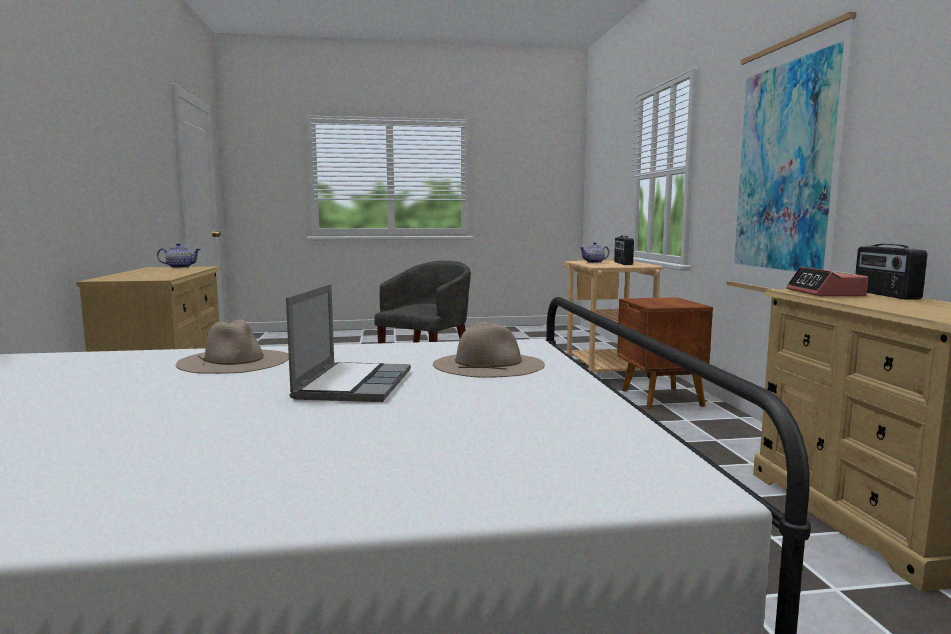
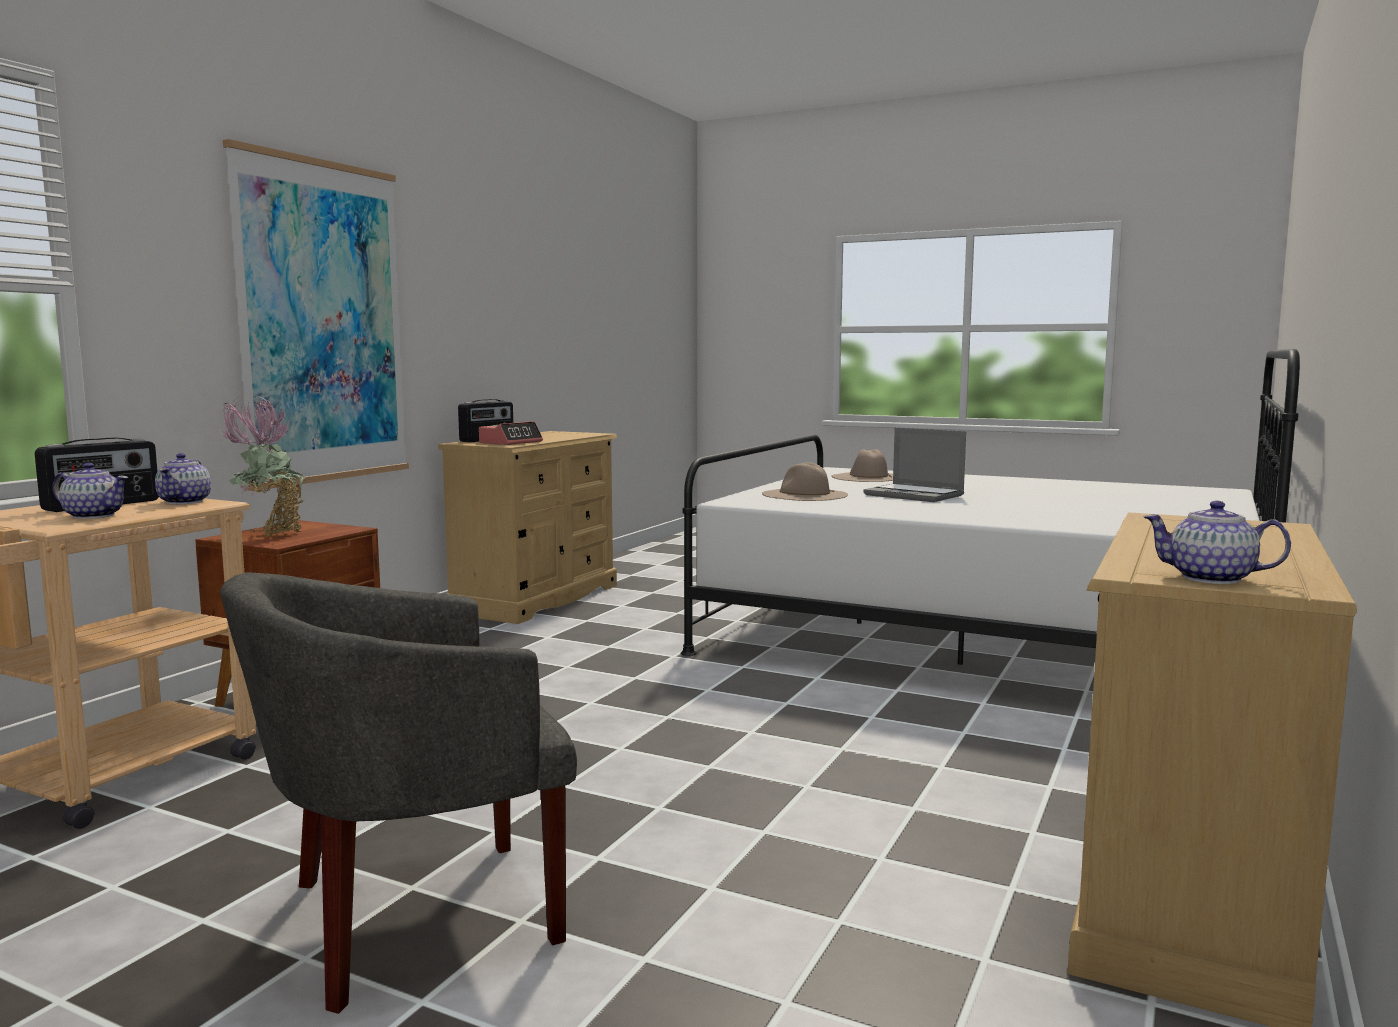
camera: 145 degrees left, 0 degrees up
beige hat [175,320,289,374] -> beige hat moved to [832,449,893,482]
laptop [286,284,411,402] -> laptop turned 90 degrees counterclockwise [864,428,966,502]
none -> teapot [155,453,211,504]
none -> potted plant [221,396,306,536]

